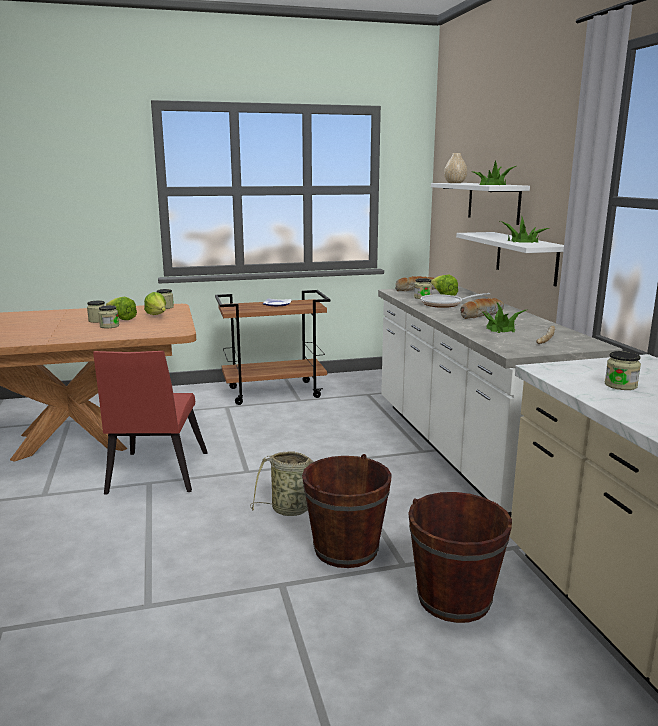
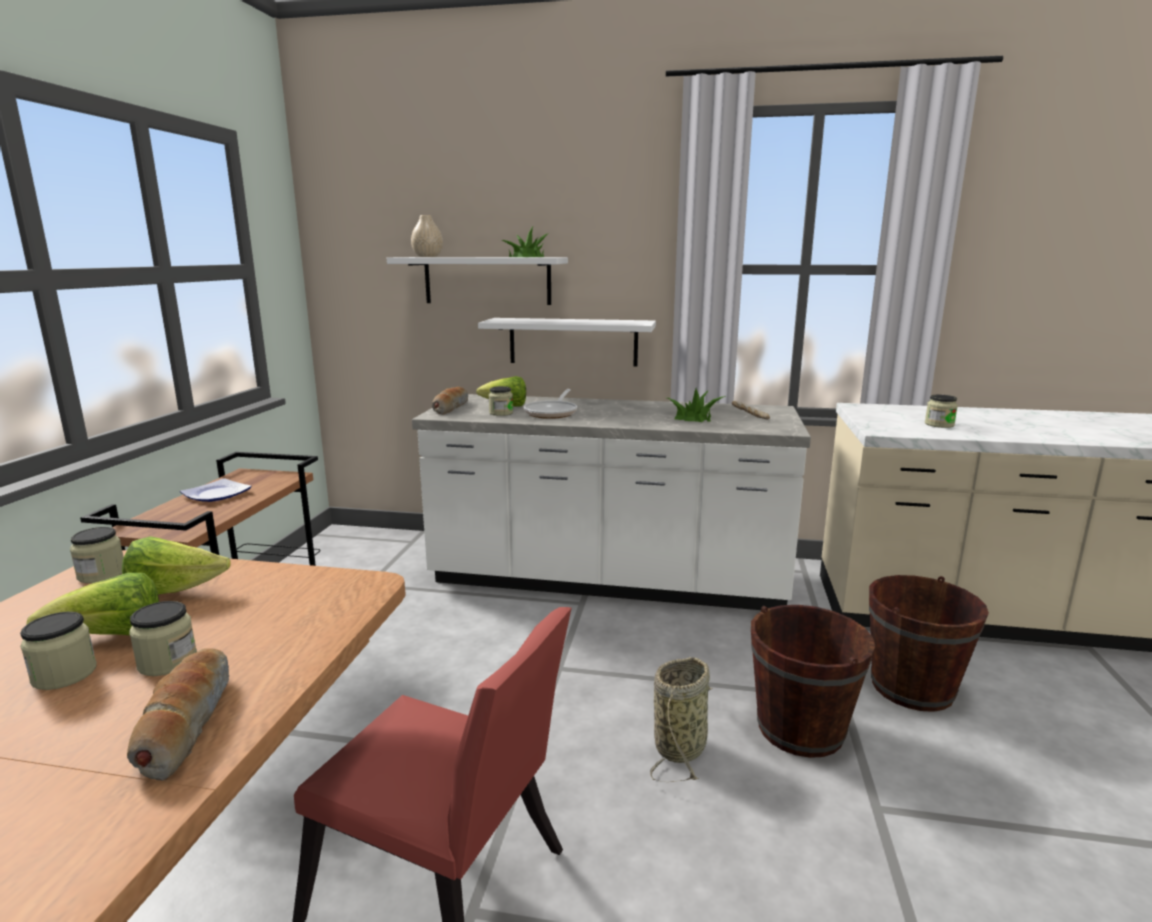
camera: 65 degrees left, 0 degrees up
bread [460,298,504,319] -> bread moved to [127,648,229,781]
potted plant [500,217,549,243] -> none

